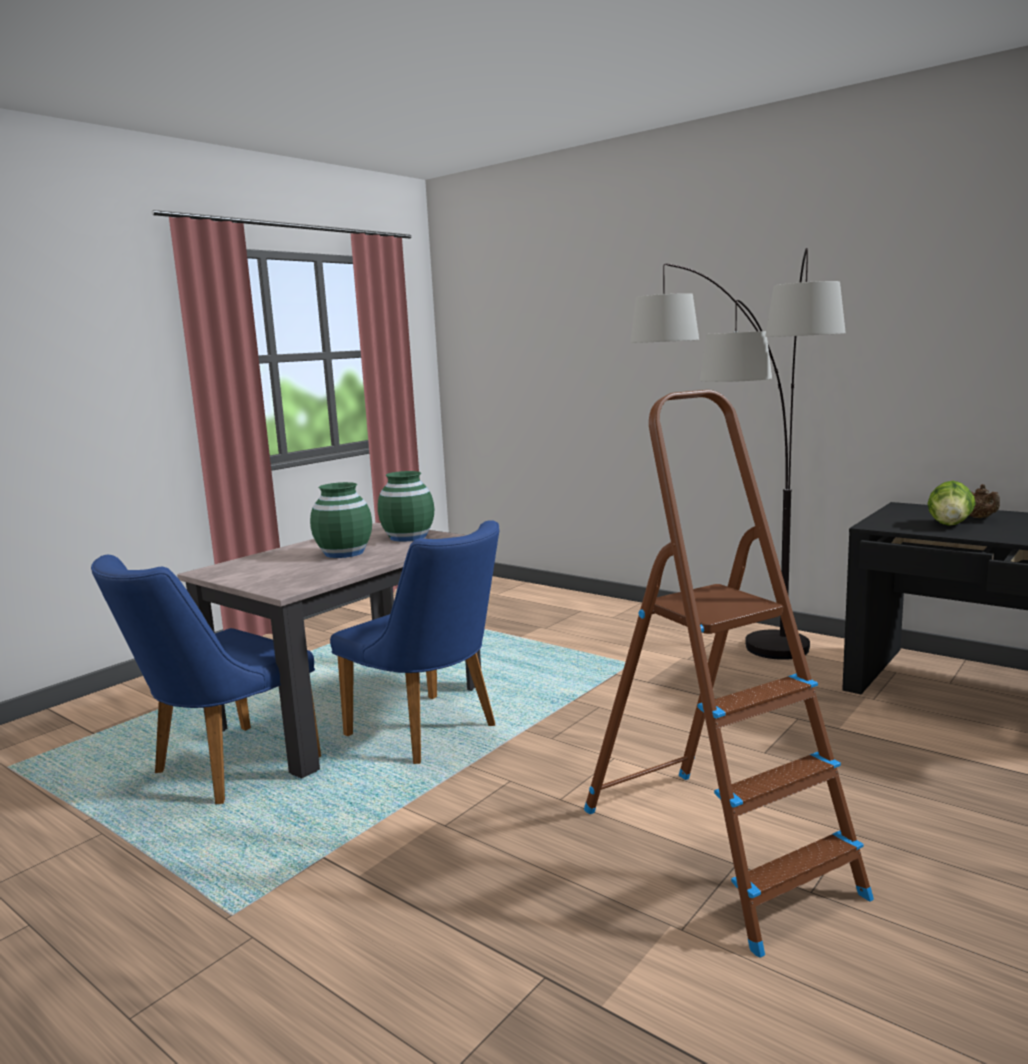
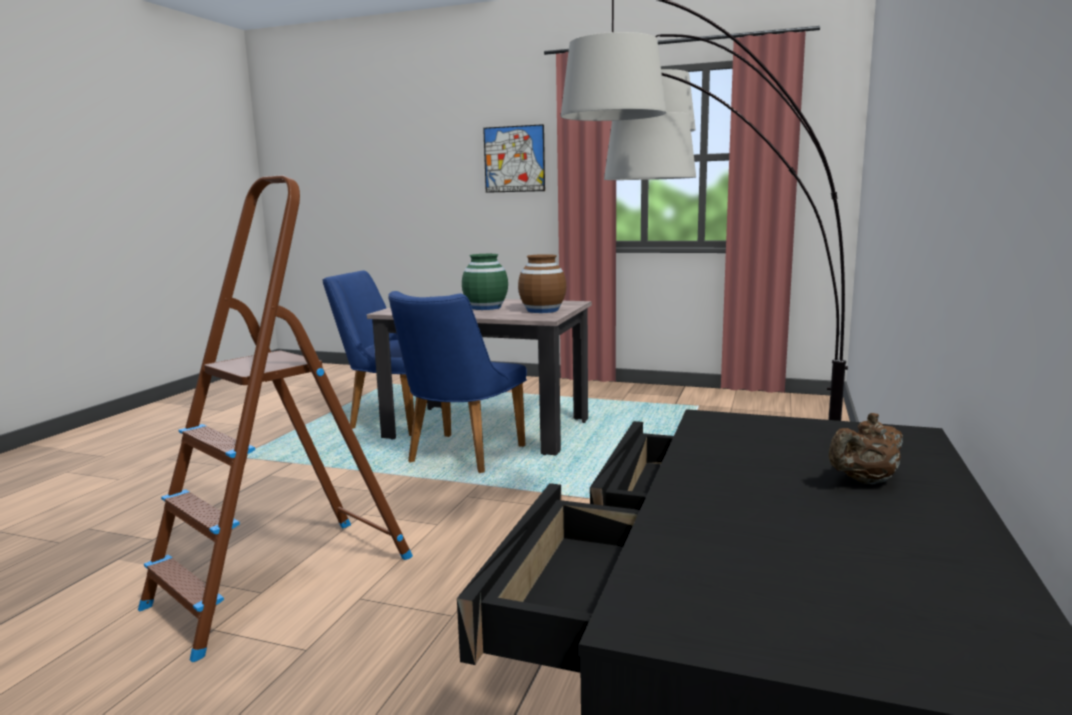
camera: 70 degrees right, 0 degrees up
green vase [378,471,434,542] -> brown vase [518,254,566,313]
lettuce [927,481,976,526] -> none
none -> picture [483,124,545,193]

